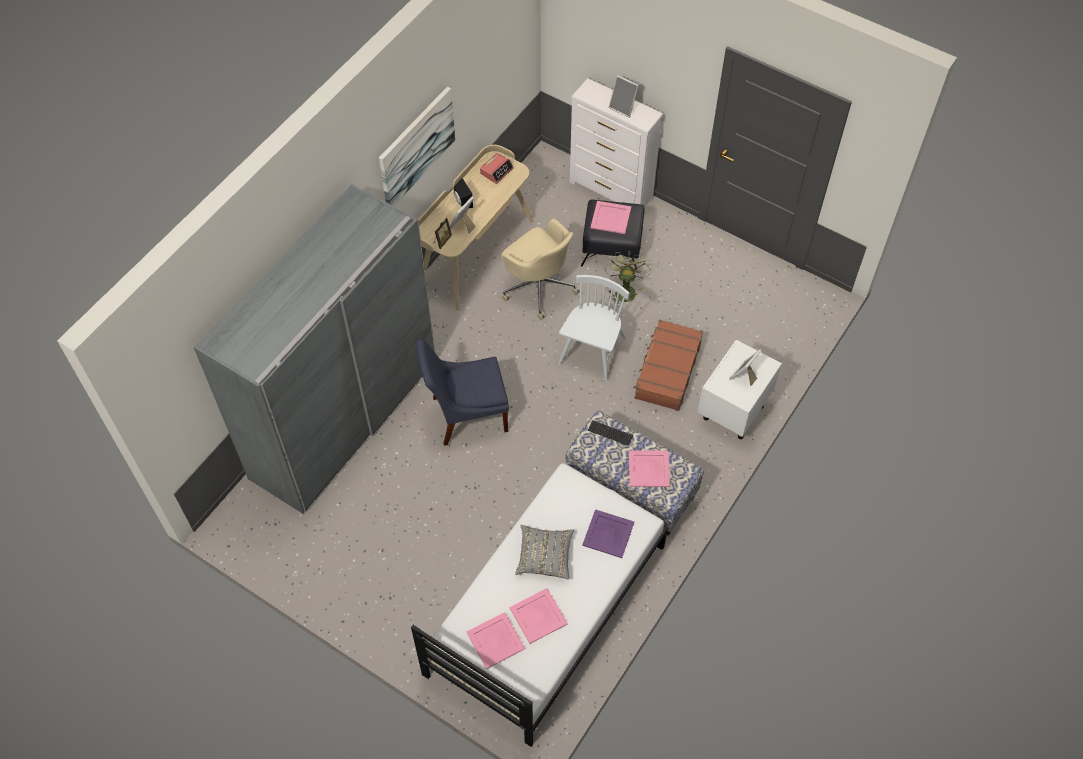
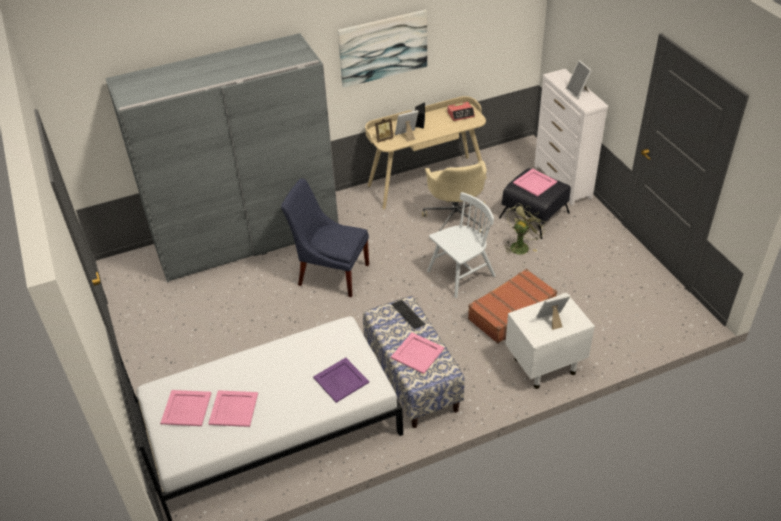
camera: 35 degrees right, 15 degrees down
grey pillow [515,525,574,579] -> none

